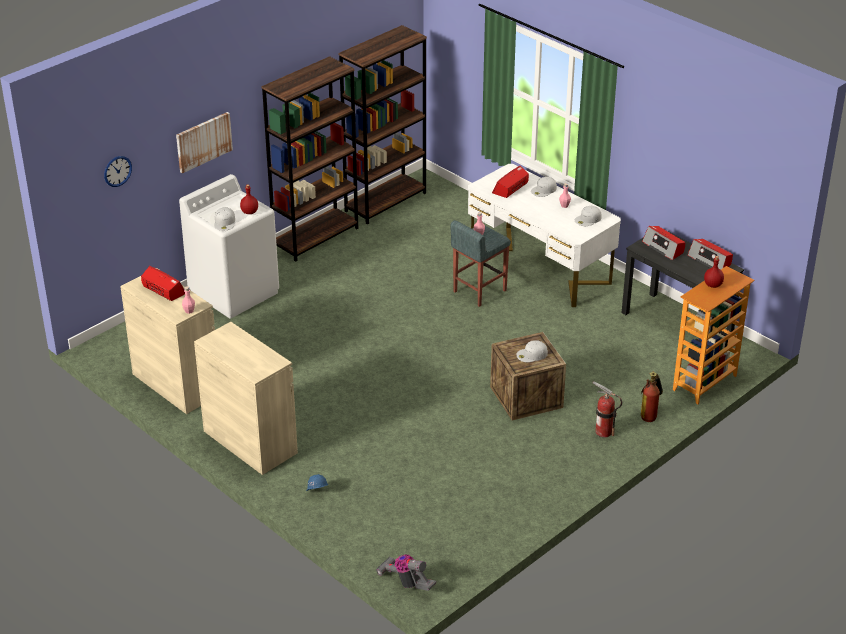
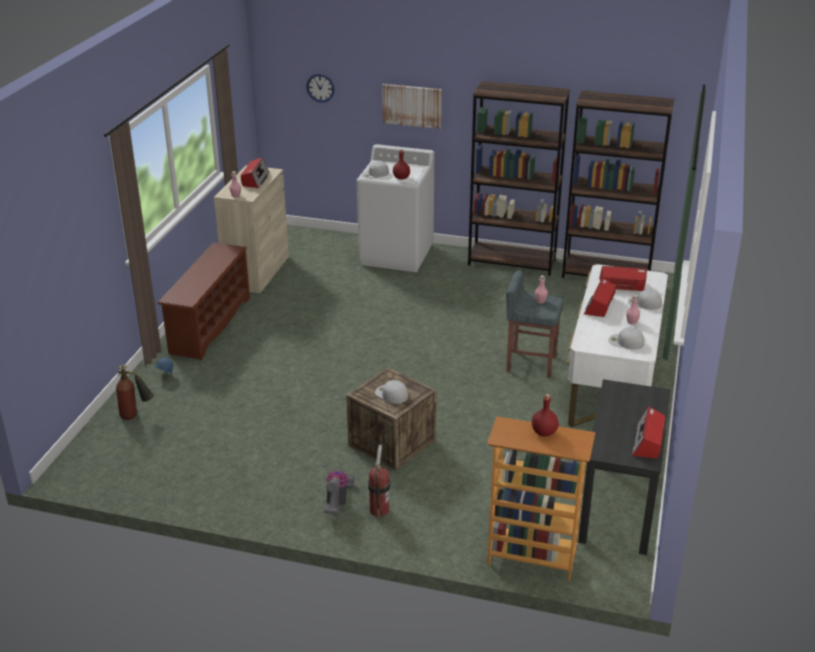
camera: 60 degrees right, 5 degrees down
beige cabinet [194,322,298,475] -> brown shoe rack [158,243,250,361]
vacuum cleaner [376,554,436,591] -> vacuum cleaner moved to [324,471,354,514]
fire extinguisher [641,372,663,422] -> fire extinguisher moved to [116,365,154,420]
radio [642,226,685,260] -> radio moved to [584,278,616,317]

